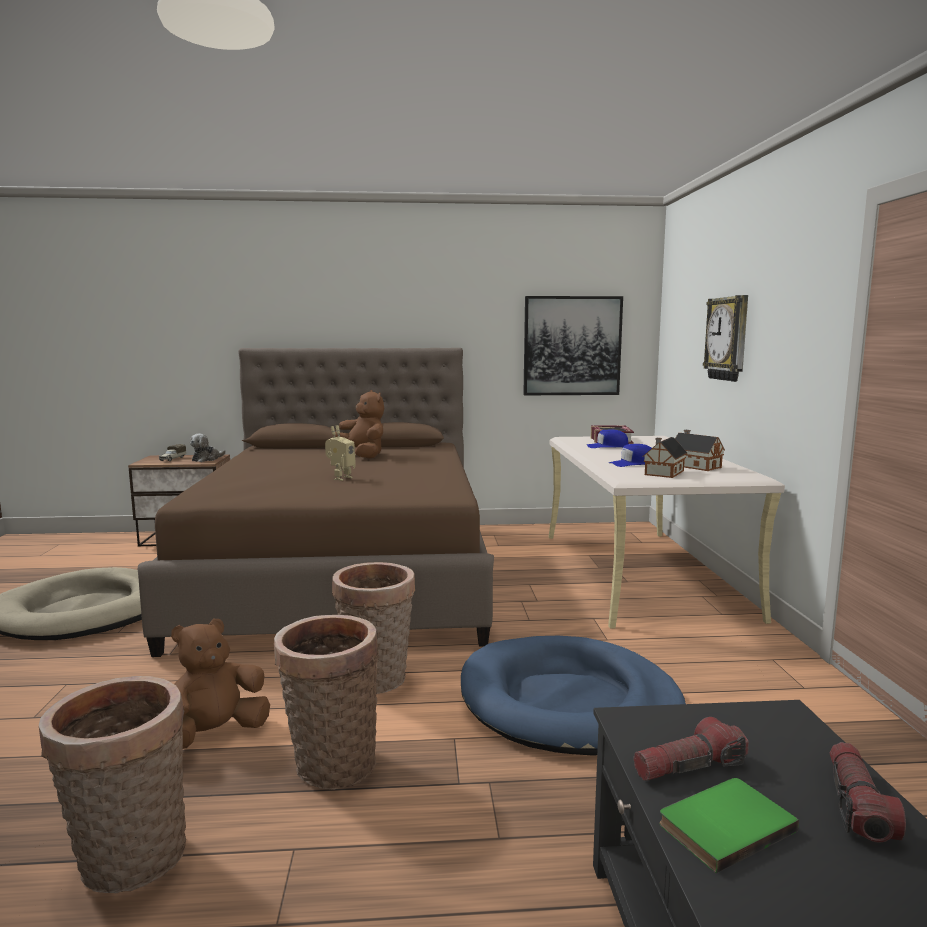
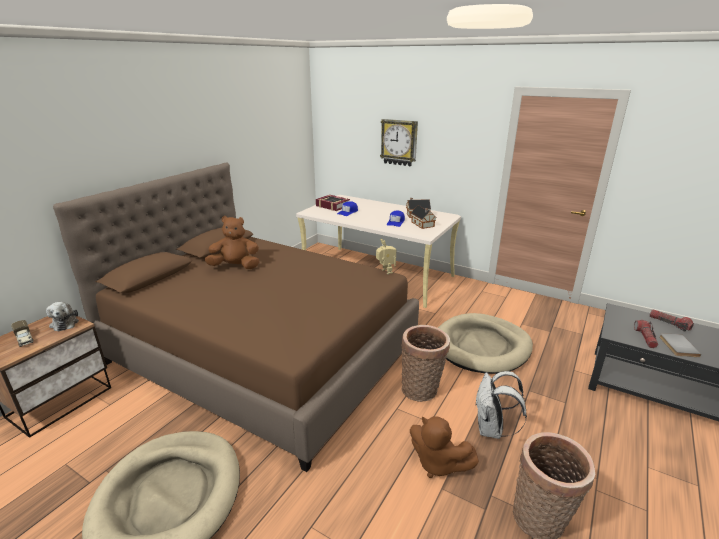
camera: 55 degrees left, 15 degrees up
brown plush toy [171,619,270,749] -> brown plush toy turned 45 degrees counterclockwise [410,416,479,478]
basket [274,615,379,790] -> white backpack [476,371,527,439]
toy robot [325,425,356,481] -> toy robot moved to [376,239,396,274]
blue dog bed [461,636,686,756] -> beige dog bed [438,313,533,374]
picture [523,296,623,395] -> none
green book [659,778,799,873] -> grey book [660,333,701,357]

